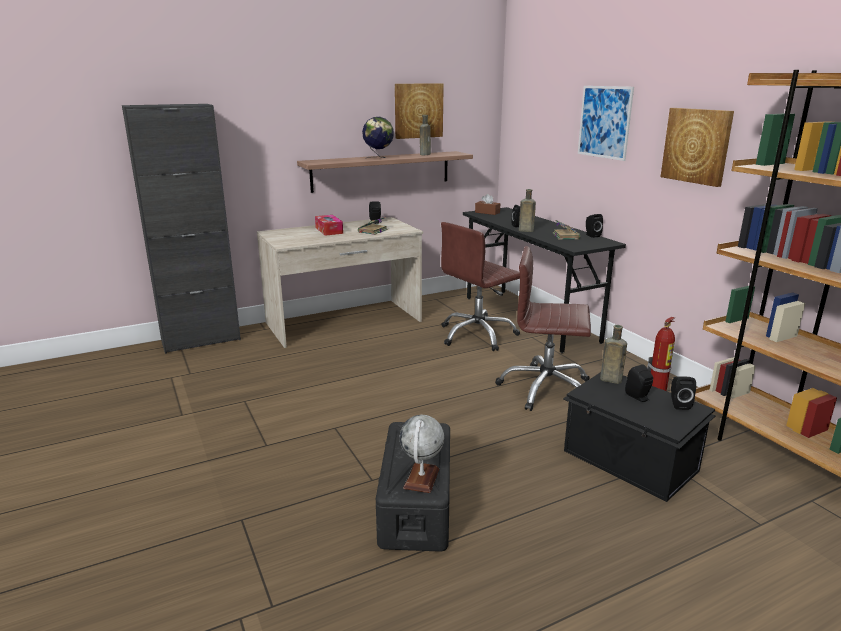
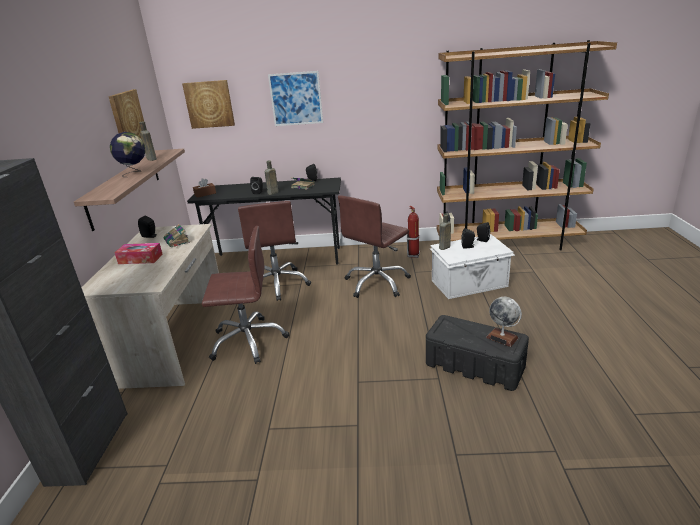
camera: 60 degrees left, 5 degrees up
black storage box [563,372,715,502] -> white storage box [430,234,515,299]
picture [661,108,734,187] -> picture moved to [182,80,235,129]
none -> brown office chair [202,226,289,364]

